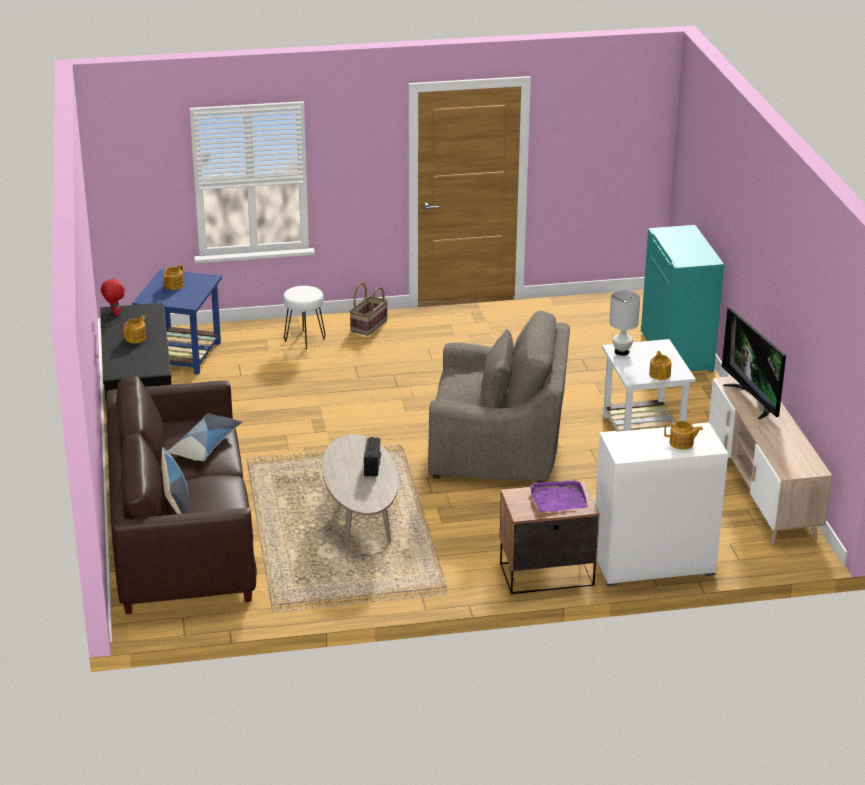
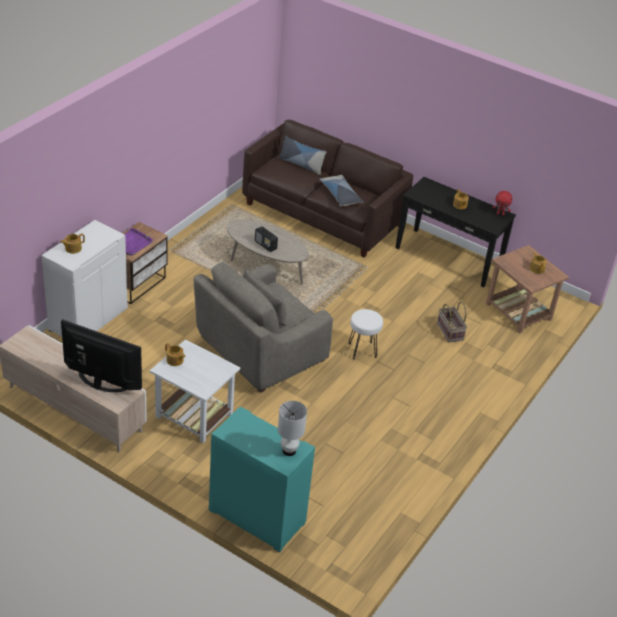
camera: 130 degrees right, 10 degrees up
blue side table [132,269,222,375] -> brown side table [486,245,569,333]
white stool [283,286,326,349] -> white stool moved to [348,309,383,359]
basket [350,283,388,336] -> basket moved to [437,301,467,343]
white table lamp [609,290,640,355] -> white table lamp moved to [278,401,307,456]

